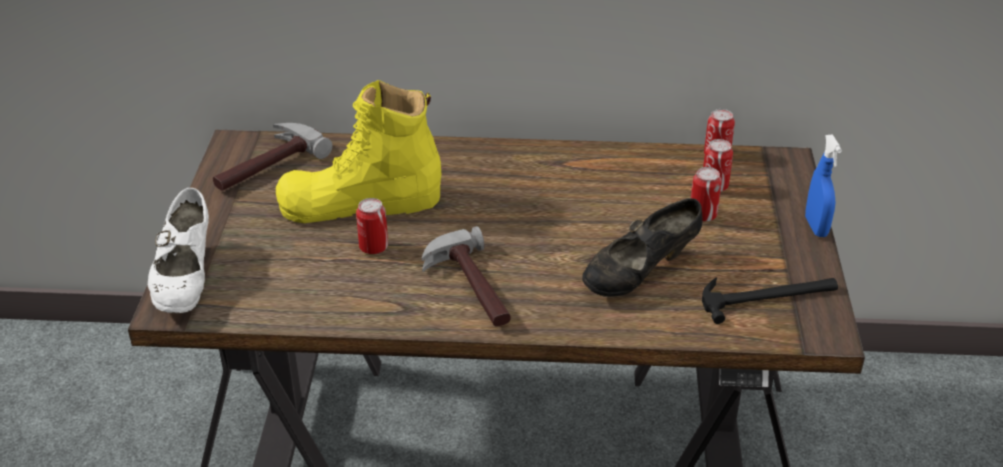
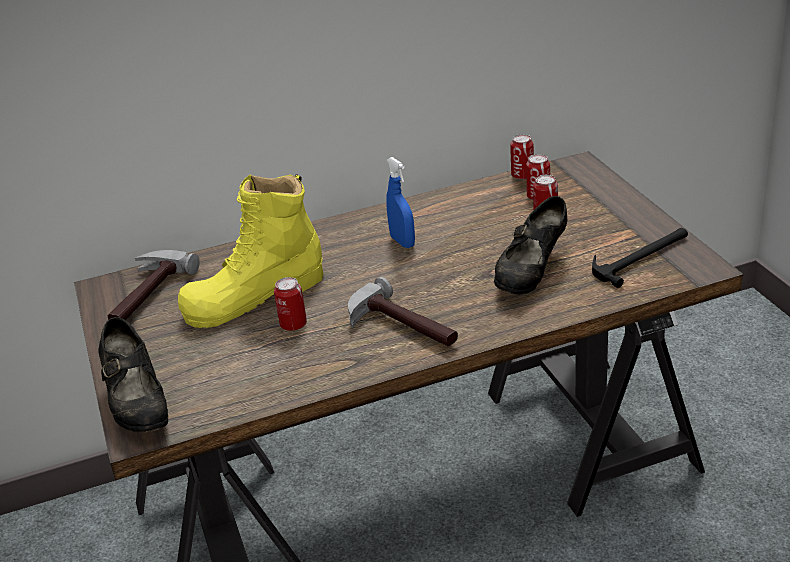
camera: 20 degrees left, 5 degrees down
white shoe [148,188,209,314] -> black shoe [98,317,168,432]
blue spray bottle [805,134,842,237] -> blue spray bottle moved to [386,157,415,248]

